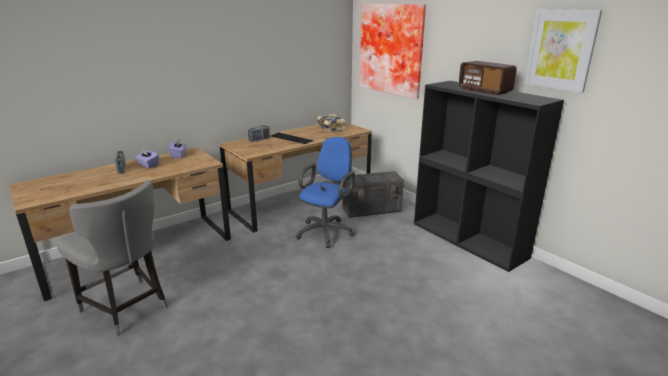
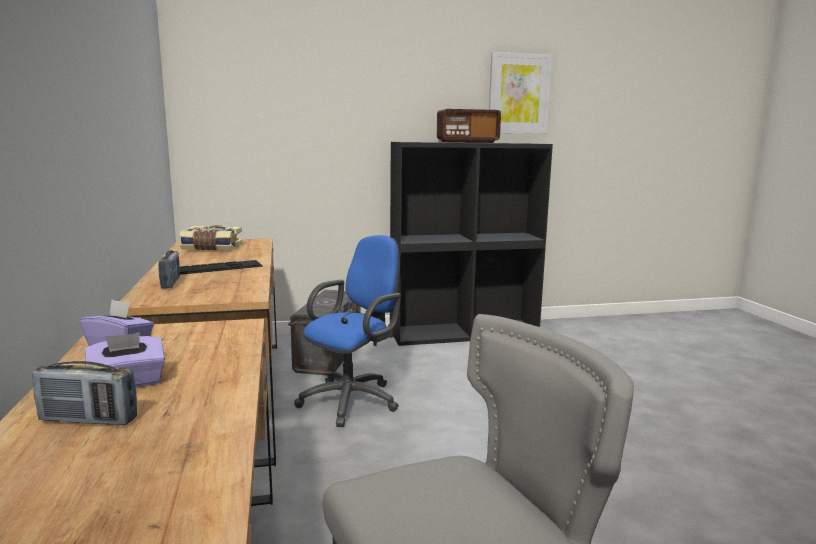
camera: 65 degrees left, 10 degrees down
blue office chair [296,137,355,248] -> blue office chair turned 75 degrees clockwise [294,235,401,427]
picture [360,4,426,99] -> none

